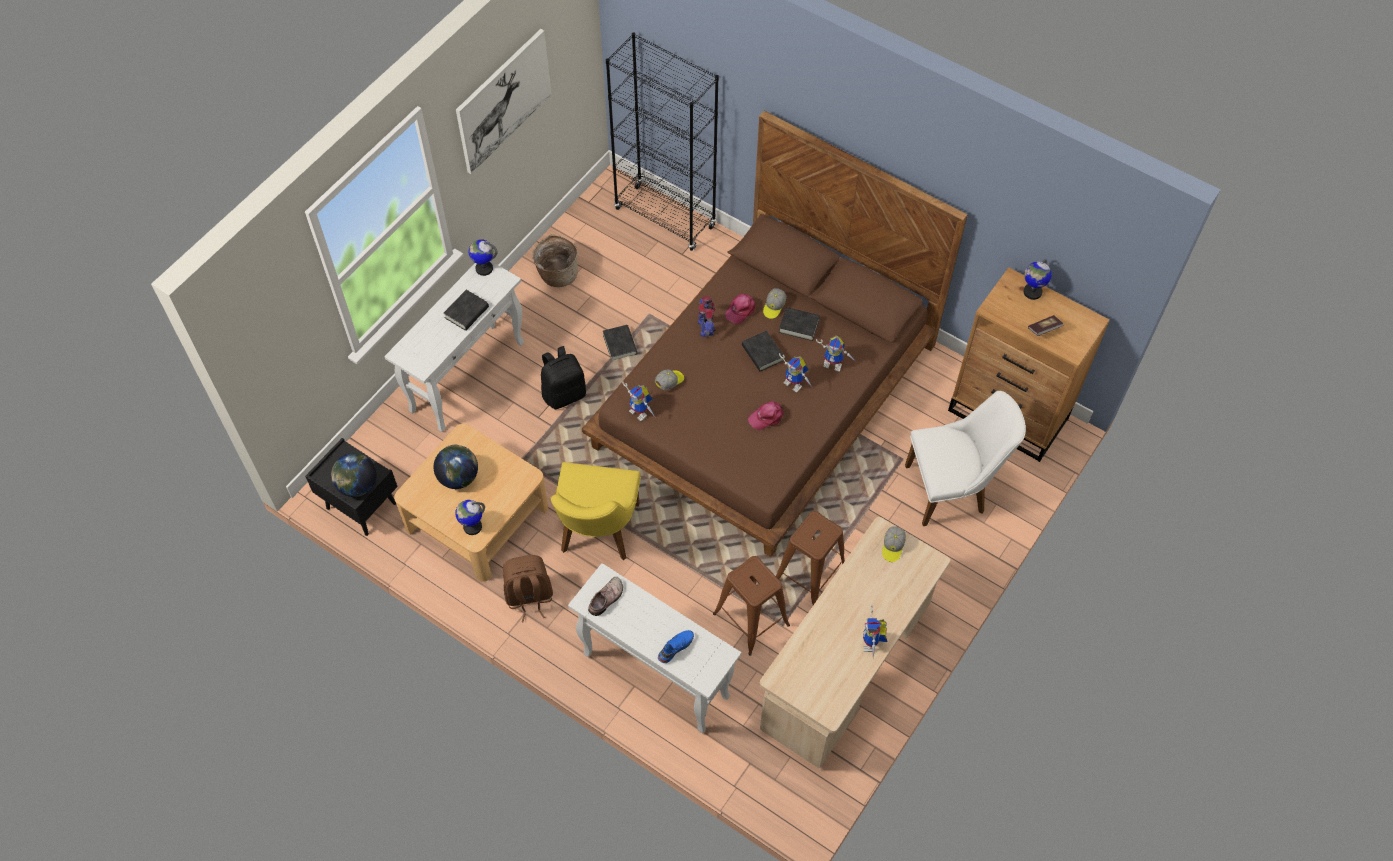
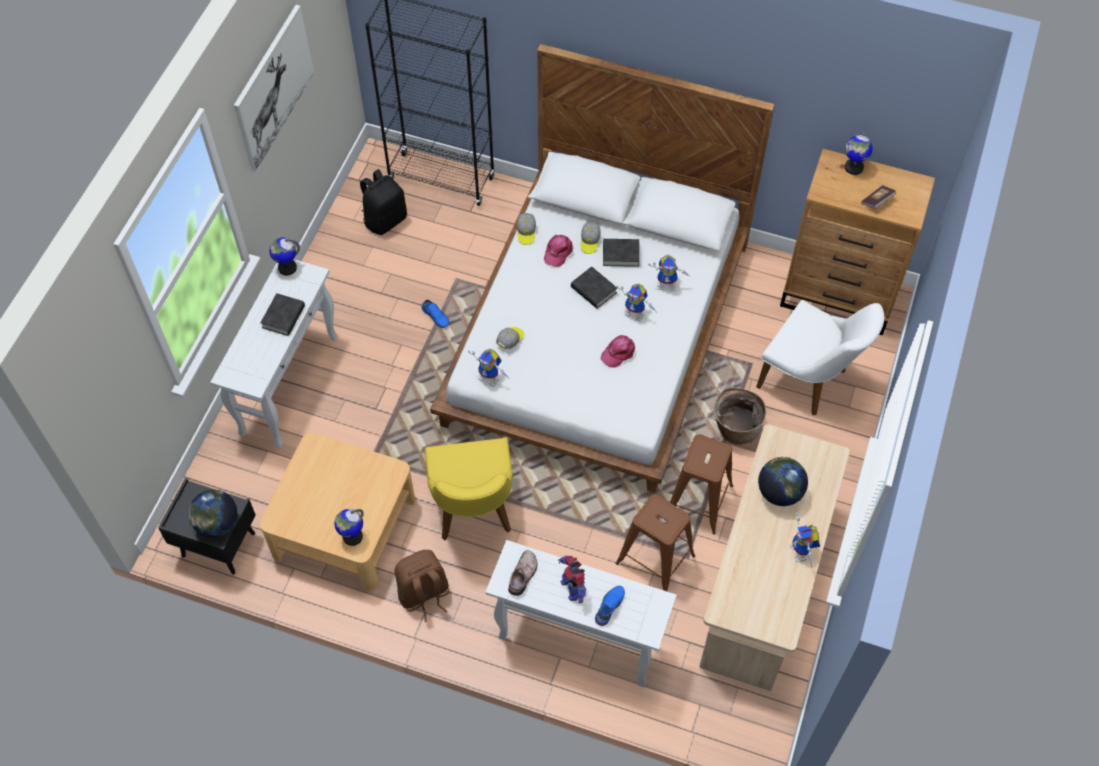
camera: 15 degrees left, 0 degrees up
globe [433,445,478,489] -> globe moved to [758,457,808,506]
basket [532,234,578,287] -> basket moved to [714,387,766,445]
black backpack [541,346,586,409] -> black backpack moved to [360,169,407,235]
brown bed [582,110,968,557] -> white bed [430,44,775,492]
black book [603,325,637,360] -> blue shoe [421,300,449,328]
toy robot [698,296,716,337] -> toy robot moved to [558,556,586,603]
cap [882,526,906,562] -> cap moved to [517,213,536,245]
white chair [905,391,1026,526] -> white chair turned 60 degrees clockwise [756,300,884,415]

